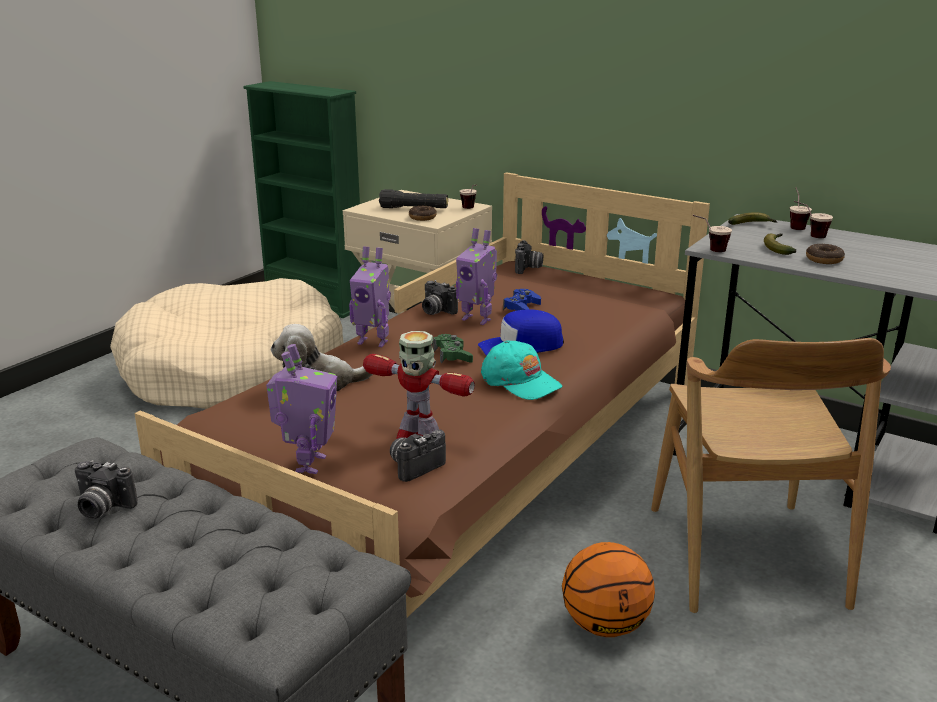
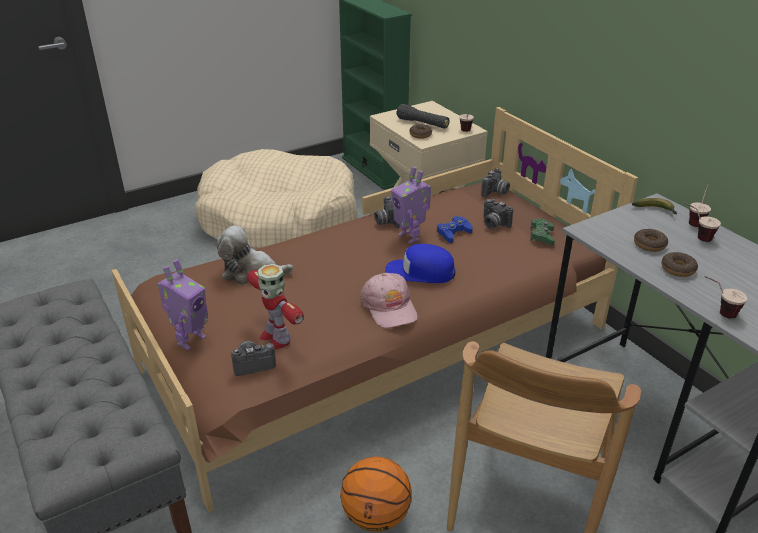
camera: 25 degrees right, 10 degrees up
camera [75,460,138,519] -> camera moved to [483,199,513,229]
toy robot [349,246,391,347] -> none
green game controller [433,334,473,364] -> green game controller moved to [530,219,555,246]
turquoise cap [481,340,562,400] -> pink cap [360,273,418,328]
cup [693,215,732,252] -> cup moved to [704,276,748,319]
banana [764,234,796,255] -> donut [634,229,668,252]

